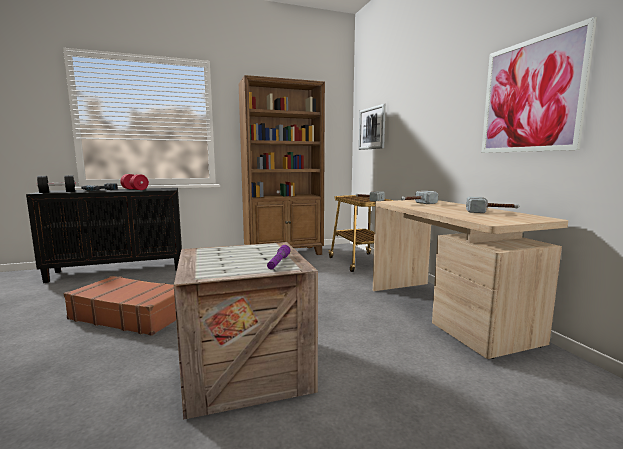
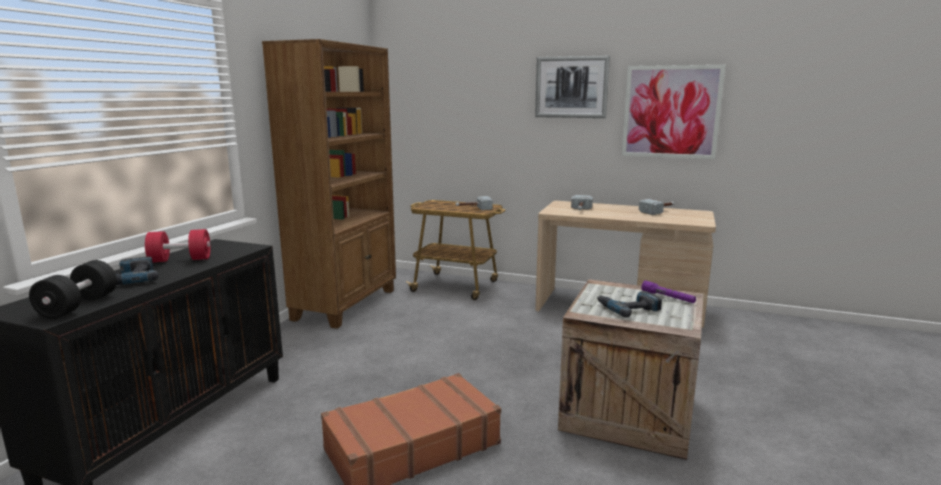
camera: 50 degrees left, 5 degrees up
picture [359,104,386,150] -> picture moved to [535,56,610,118]
none -> power drill [597,291,662,317]

